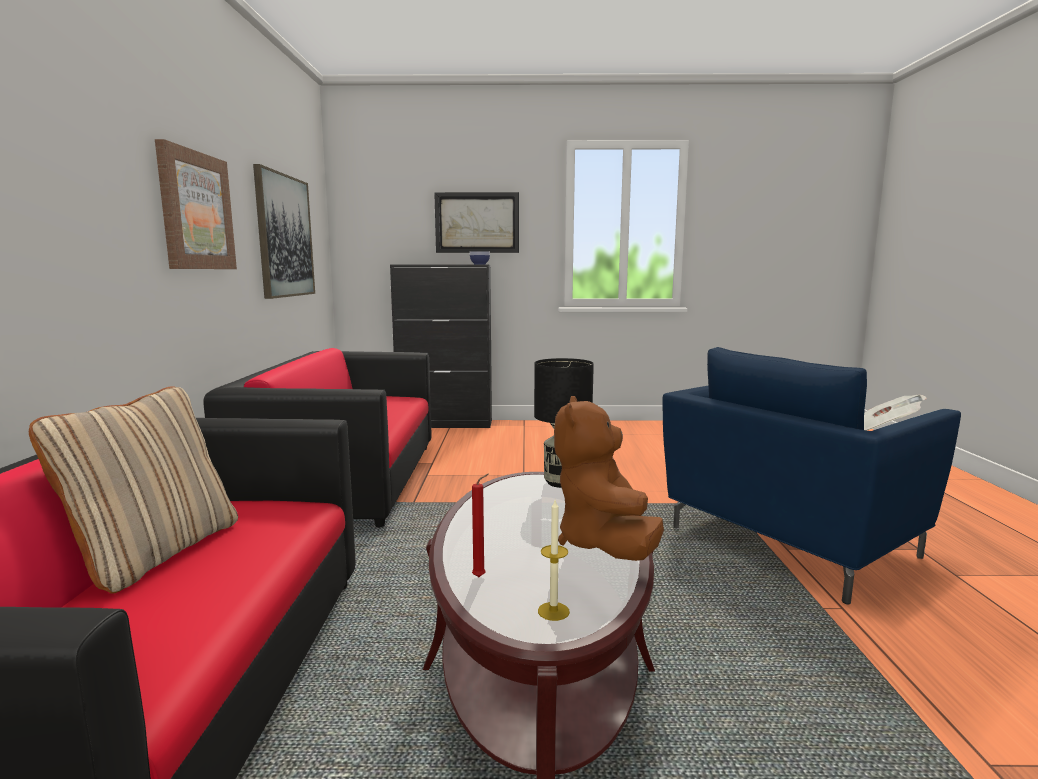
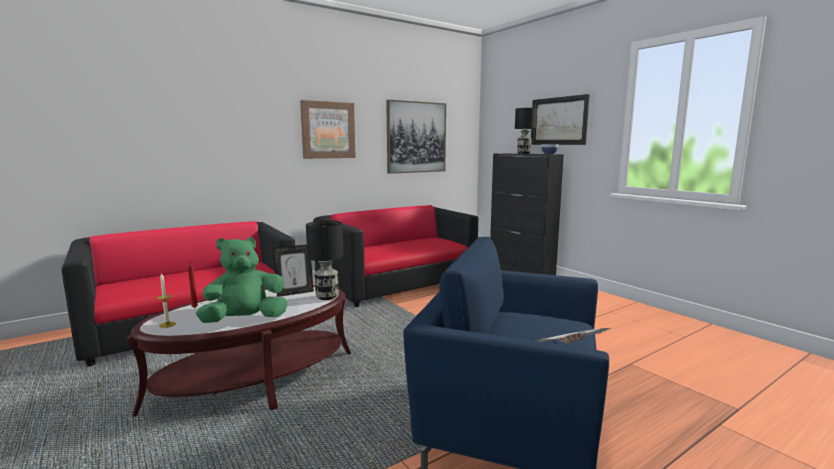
camera: 55 degrees right, 0 degrees up
beige pillow [29,386,238,594] -> none
brown plush toy [554,396,664,561] -> green plush toy [196,237,288,323]
none -> picture frame [273,245,314,297]
none -> black table lamp [515,108,537,154]

